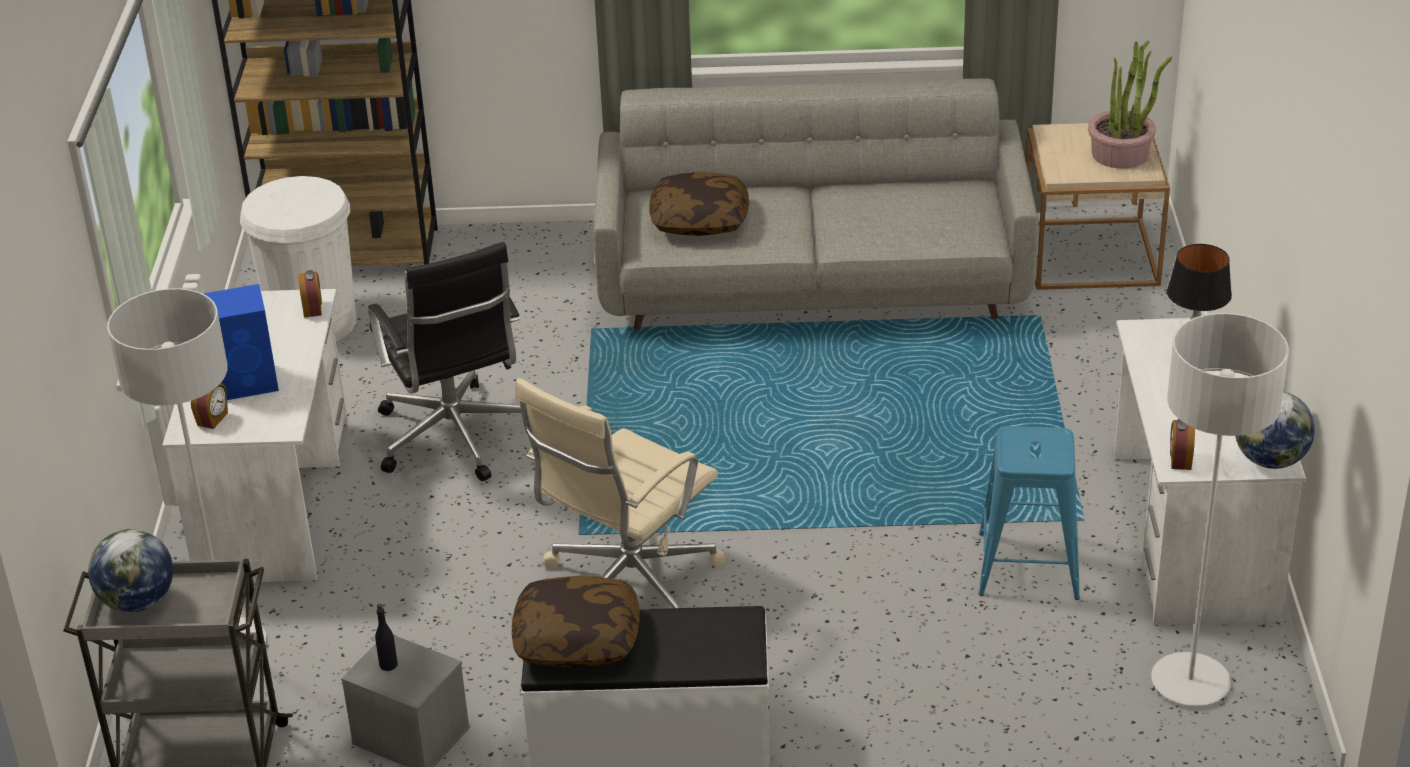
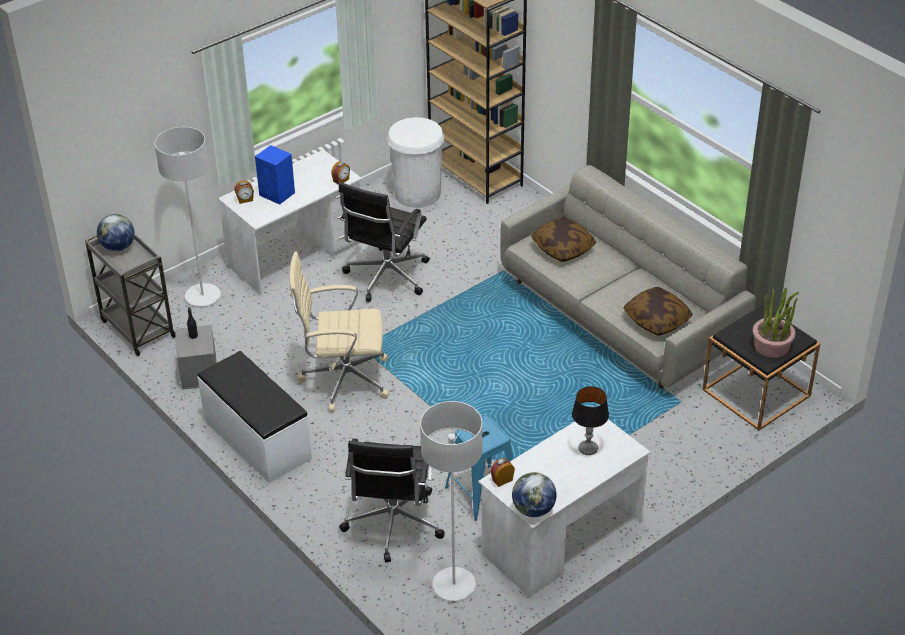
camera: 50 degrees right, 5 degrees up
pillow [512,576,640,667] -> pillow moved to [623,287,693,336]
beige side table [1026,123,1170,290] -> black side table [702,305,820,430]
none -> black office chair [339,439,445,562]

